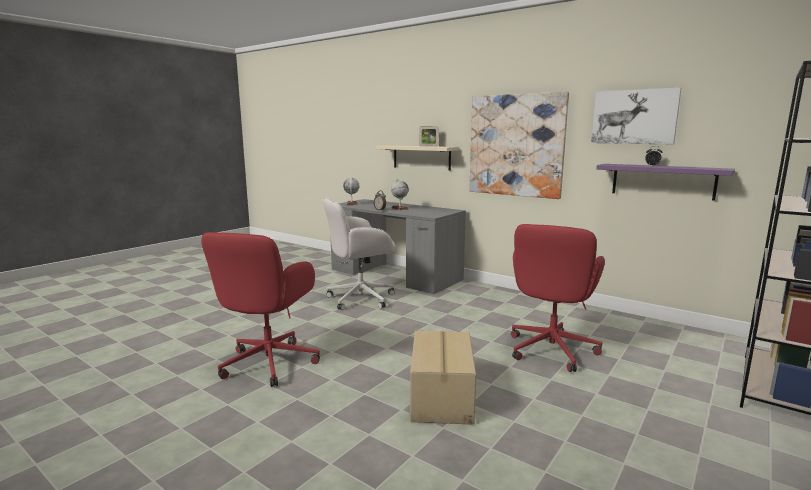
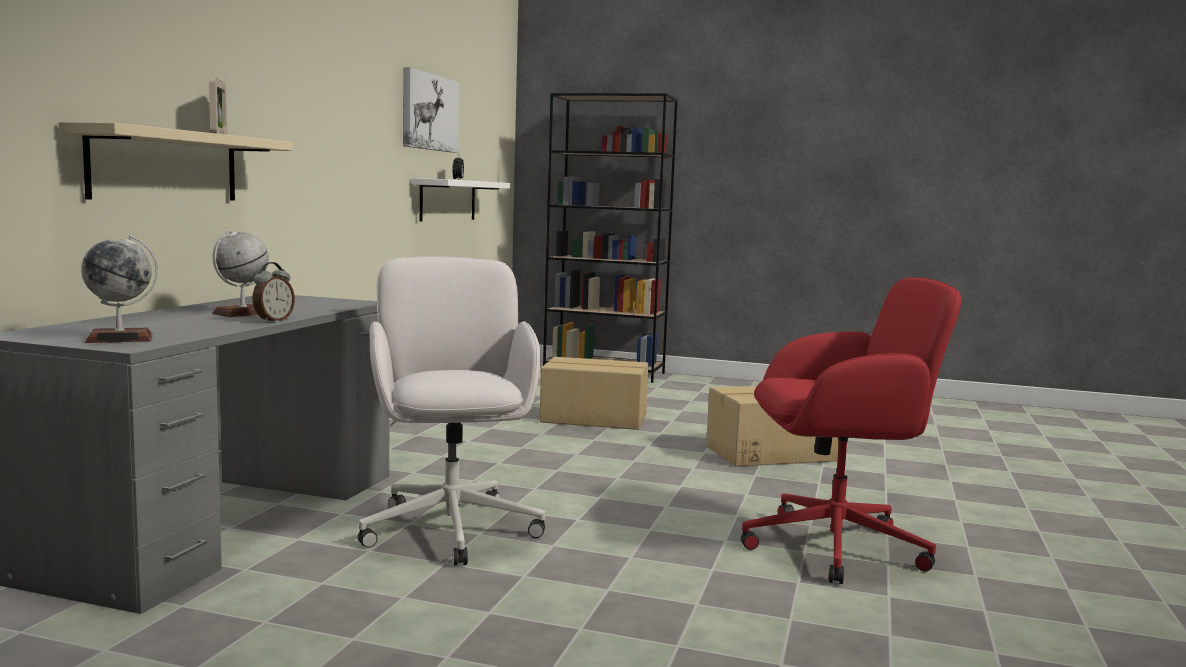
camera: 110 degrees left, 5 degrees down
white office chair [323,197,395,310] -> white office chair turned 150 degrees counterclockwise [358,256,545,566]
picture [469,92,569,199] -> none
red office chair [511,224,605,372] -> cardboard box [540,357,648,430]
purple shelf [596,164,735,201] -> white shelf [412,178,511,222]

